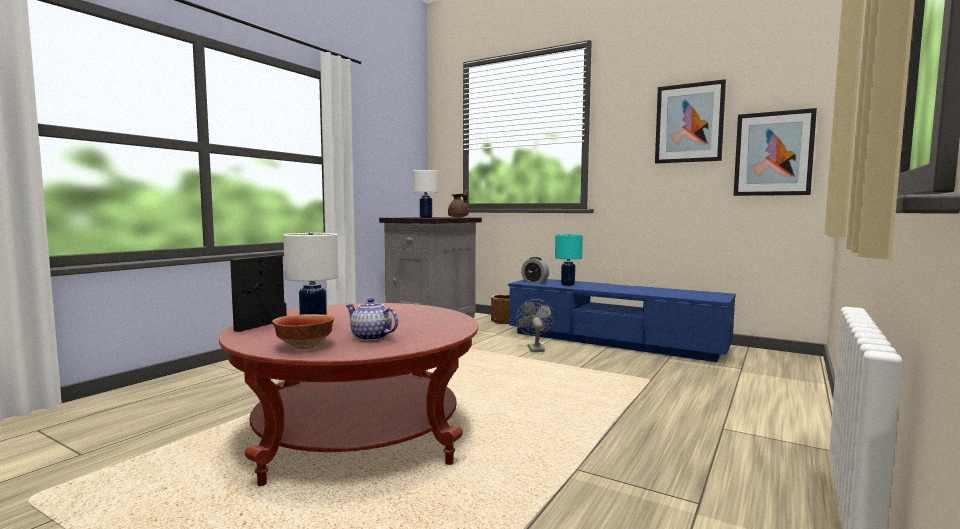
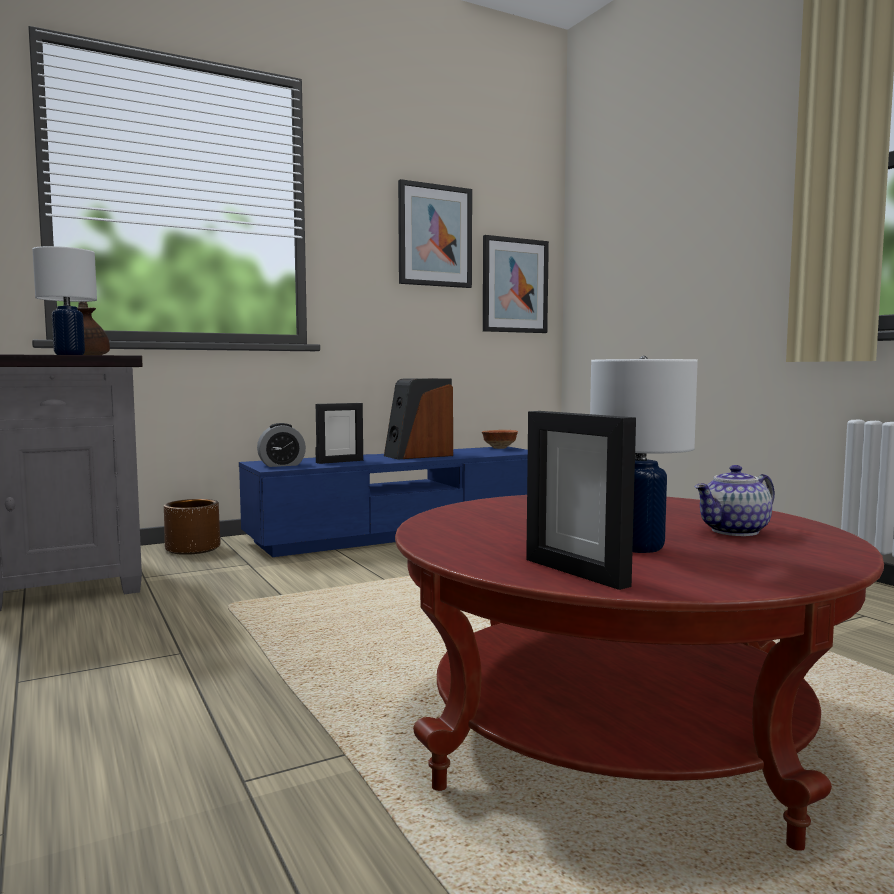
camera: 60 degrees left, 0 degrees up
bowl [272,314,335,349] -> bowl moved to [482,430,518,449]
grey fan [516,299,554,352] -> none
turquoise table lamp [555,234,583,286] -> picture frame [316,403,363,464]
none -> speaker [384,378,453,459]

